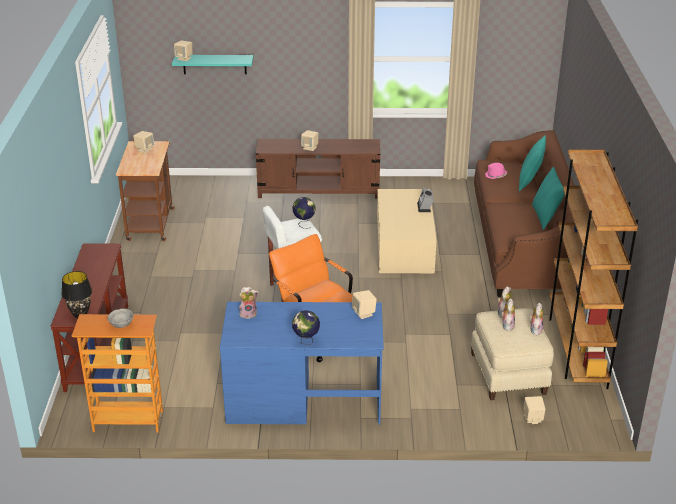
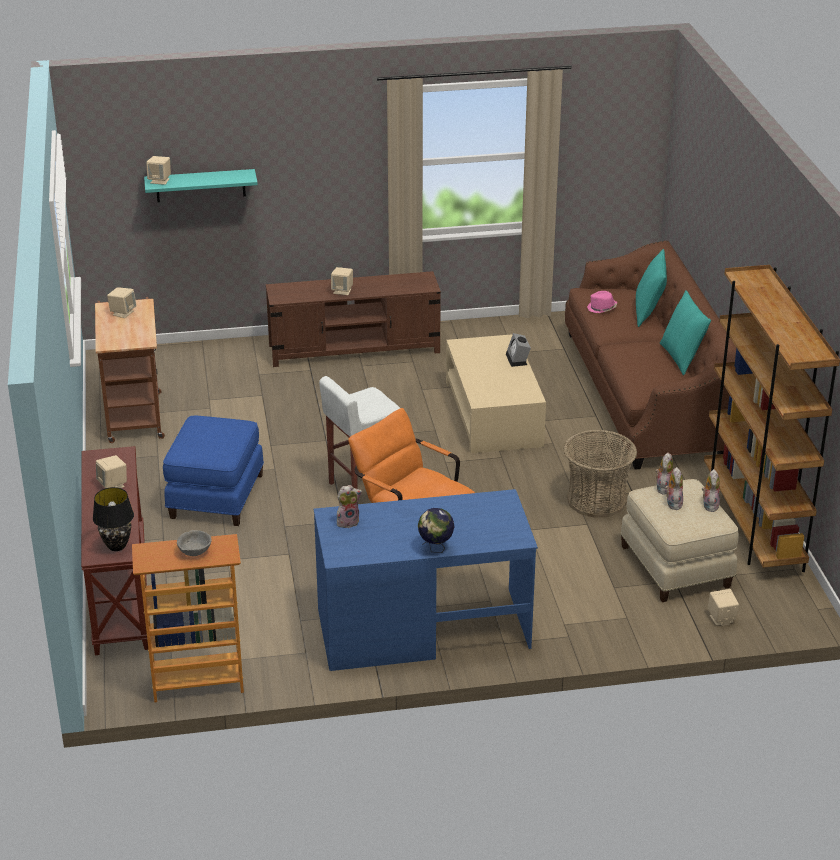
camera: 10 degrees left, 0 degrees up
globe [292,197,316,229] -> none
beige speaker [352,290,377,319] -> beige speaker moved to [96,455,127,488]
none -> blue ottoman [163,416,264,526]
none -> basket [563,430,637,518]

